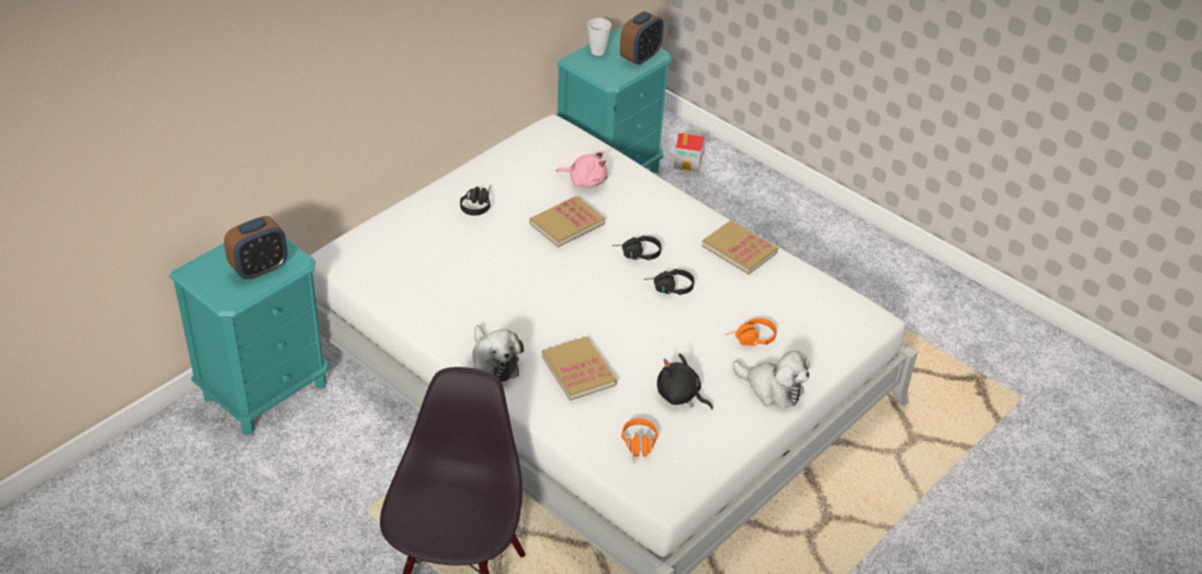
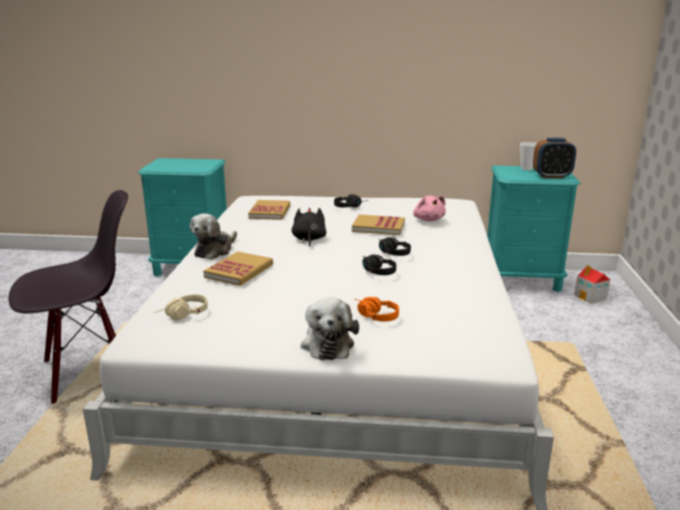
camera: 55 degrees right, 20 degrees down
alarm clock [224,216,288,280] -> none
orange headphones [621,418,658,461] -> beige headphones [153,294,208,320]
black plush toy [657,353,713,410] -> black plush toy moved to [292,208,326,247]
book [702,220,778,275] -> book moved to [248,200,290,220]

